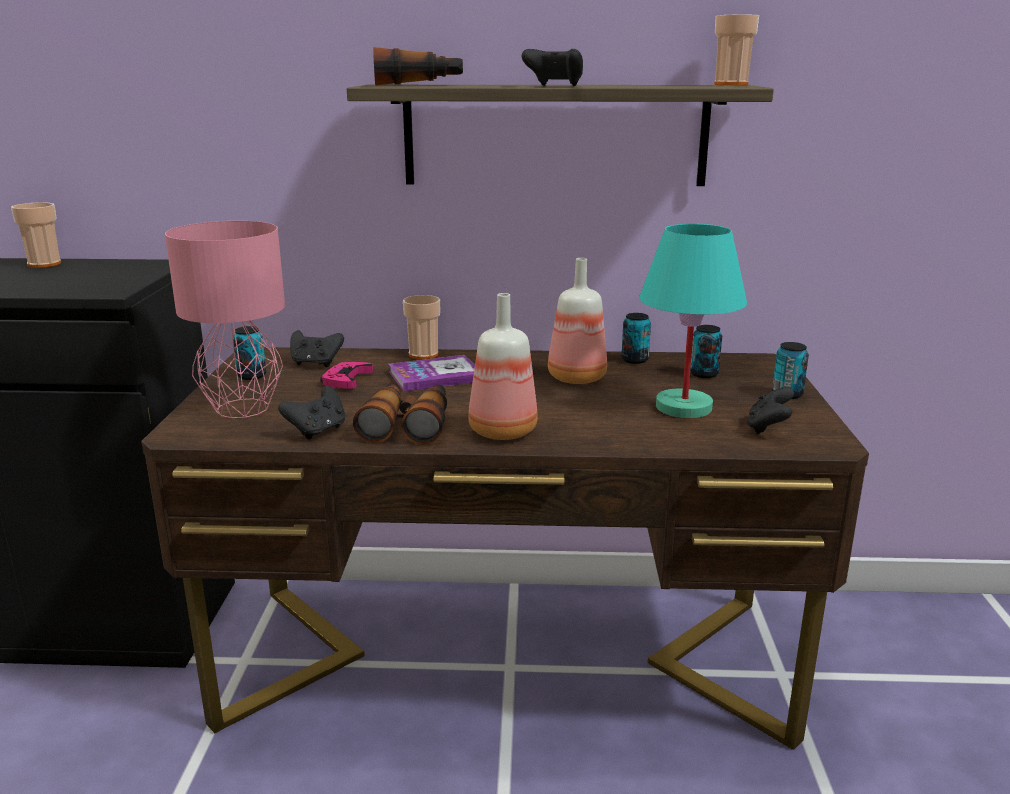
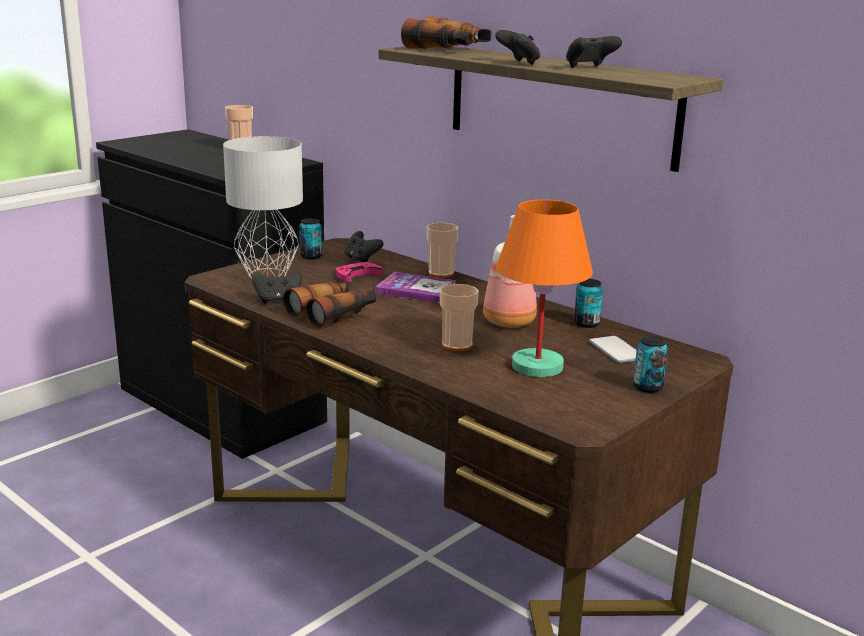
camera: 40 degrees right, 0 degrees up
pink table lamp [165,221,285,418] -> grey table lamp [223,136,303,278]
bottle [468,293,538,440] -> none
turquoise table lamp [639,224,747,418] -> orange table lamp [496,200,593,377]
can [690,325,722,378] -> phone [589,336,637,363]
cup [714,15,759,85] -> cup moved to [440,284,479,351]
black game controller [747,387,794,434] -> black game controller moved to [566,36,622,68]

